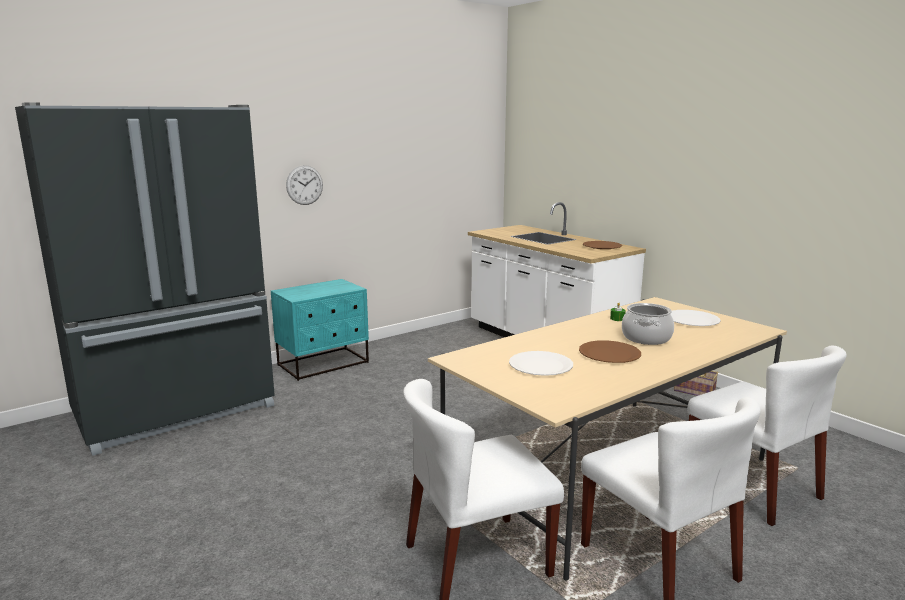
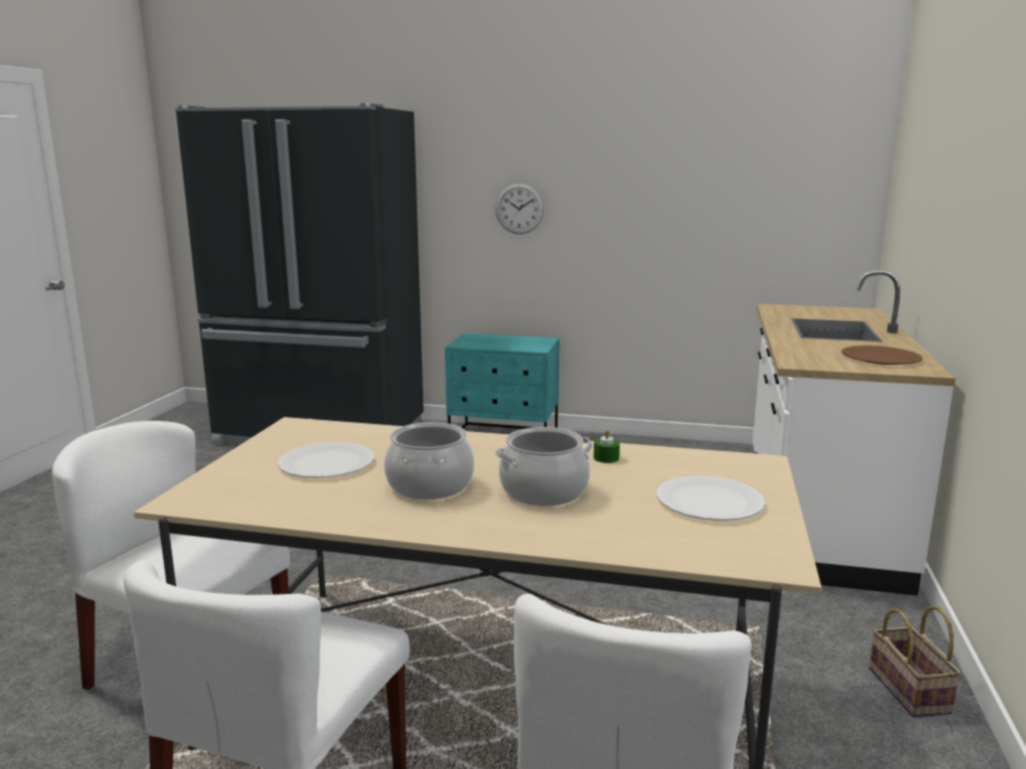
camera: 50 degrees right, 0 degrees up
brown plate [579,340,641,363] -> cooking pot [384,422,474,500]

